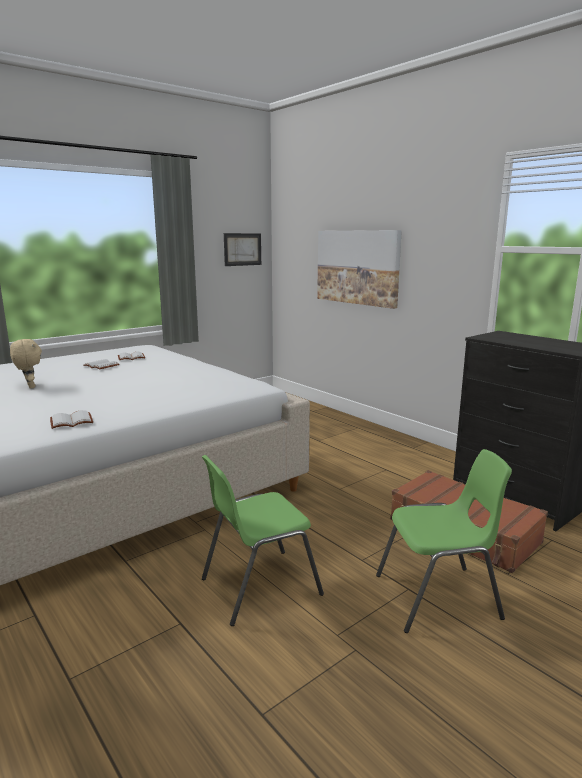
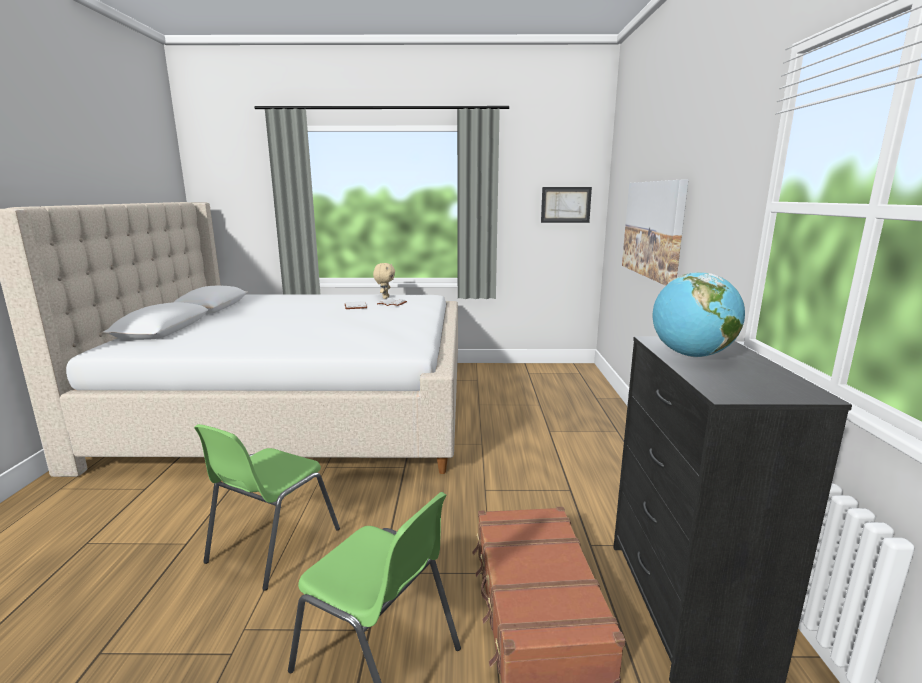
camera: 40 degrees right, 0 degrees up
beige plush toy [10,339,42,389] -> beige plush toy moved to [373,263,395,299]
white book [50,410,93,429] -> none
green chair [202,455,324,626] -> green chair turned 75 degrees counterclockwise [194,424,340,591]
none -> globe [653,272,745,357]

